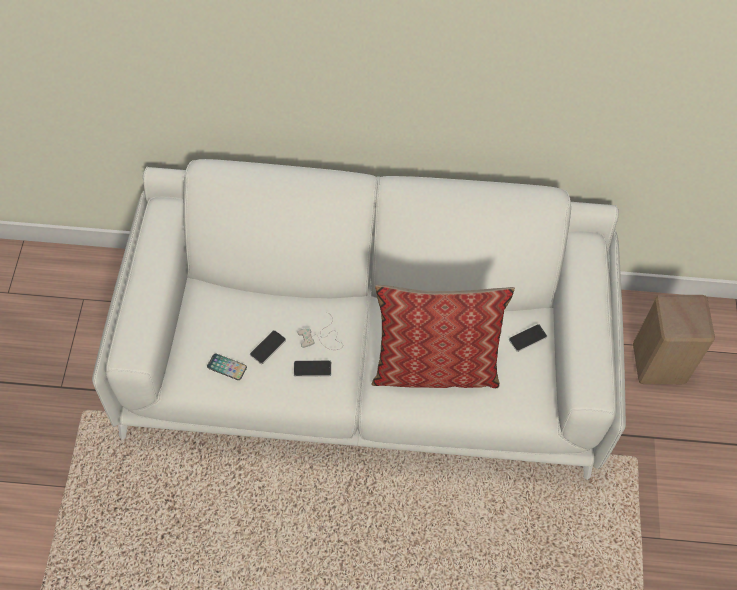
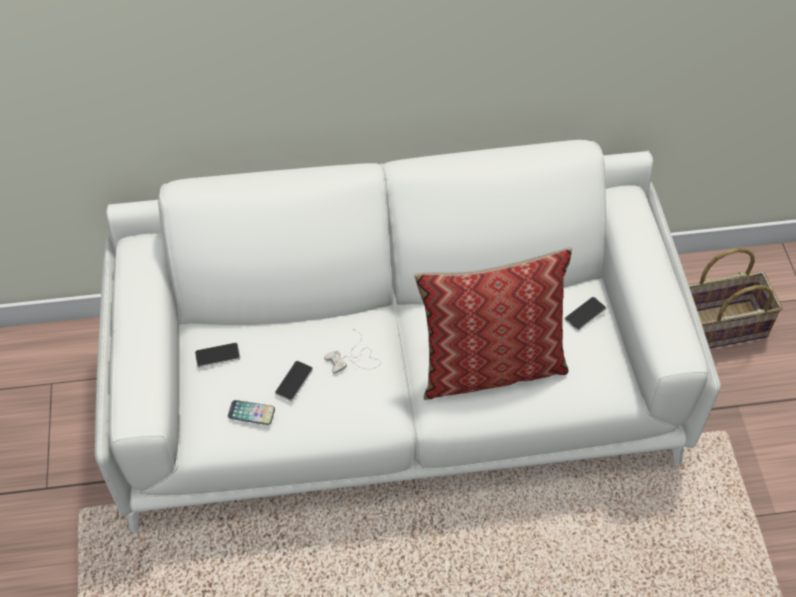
camera: 10 degrees left, 5 degrees down
phone [294,360,332,377] -> phone moved to [195,343,240,367]
beige stool [633,294,715,384] -> basket [689,248,783,348]

